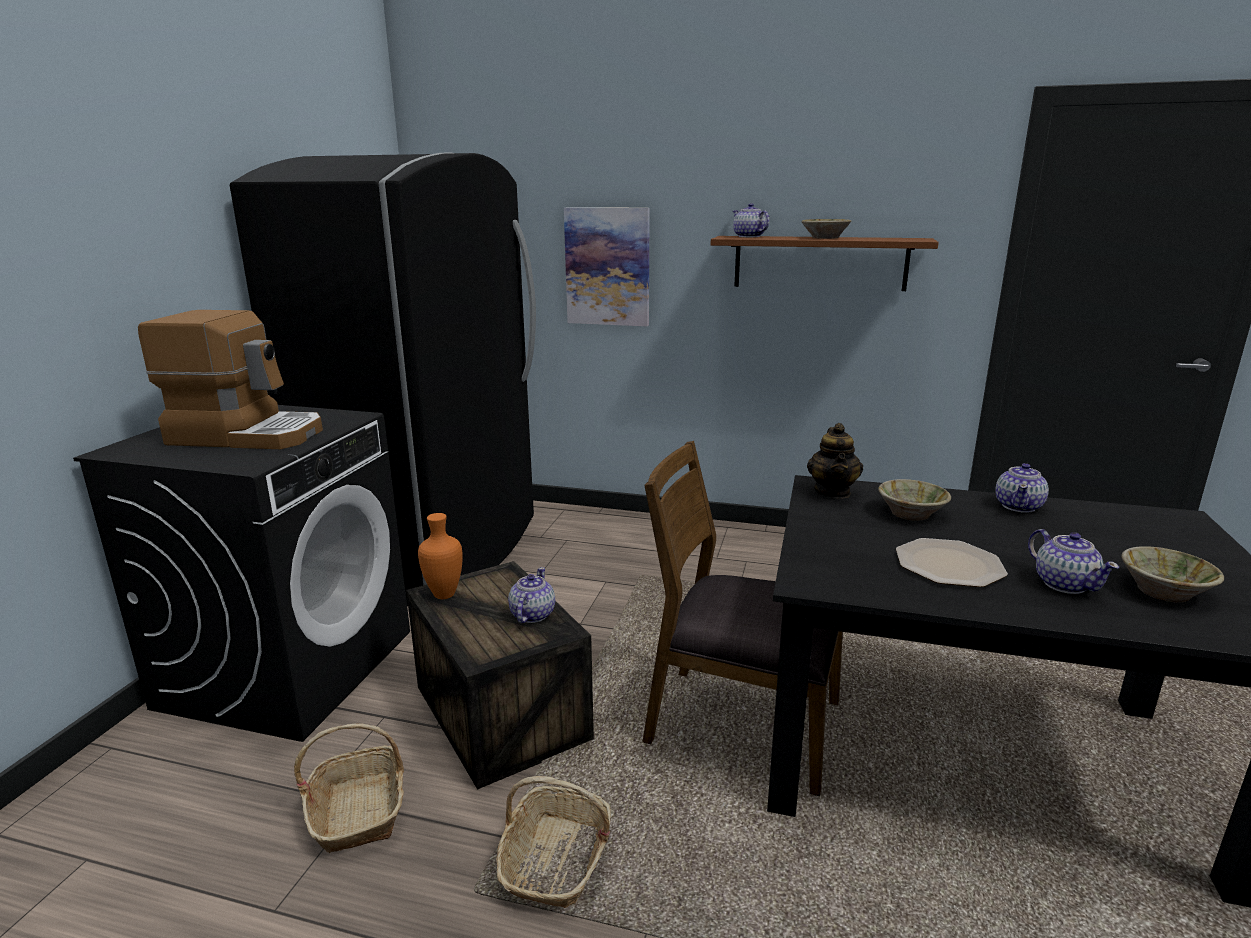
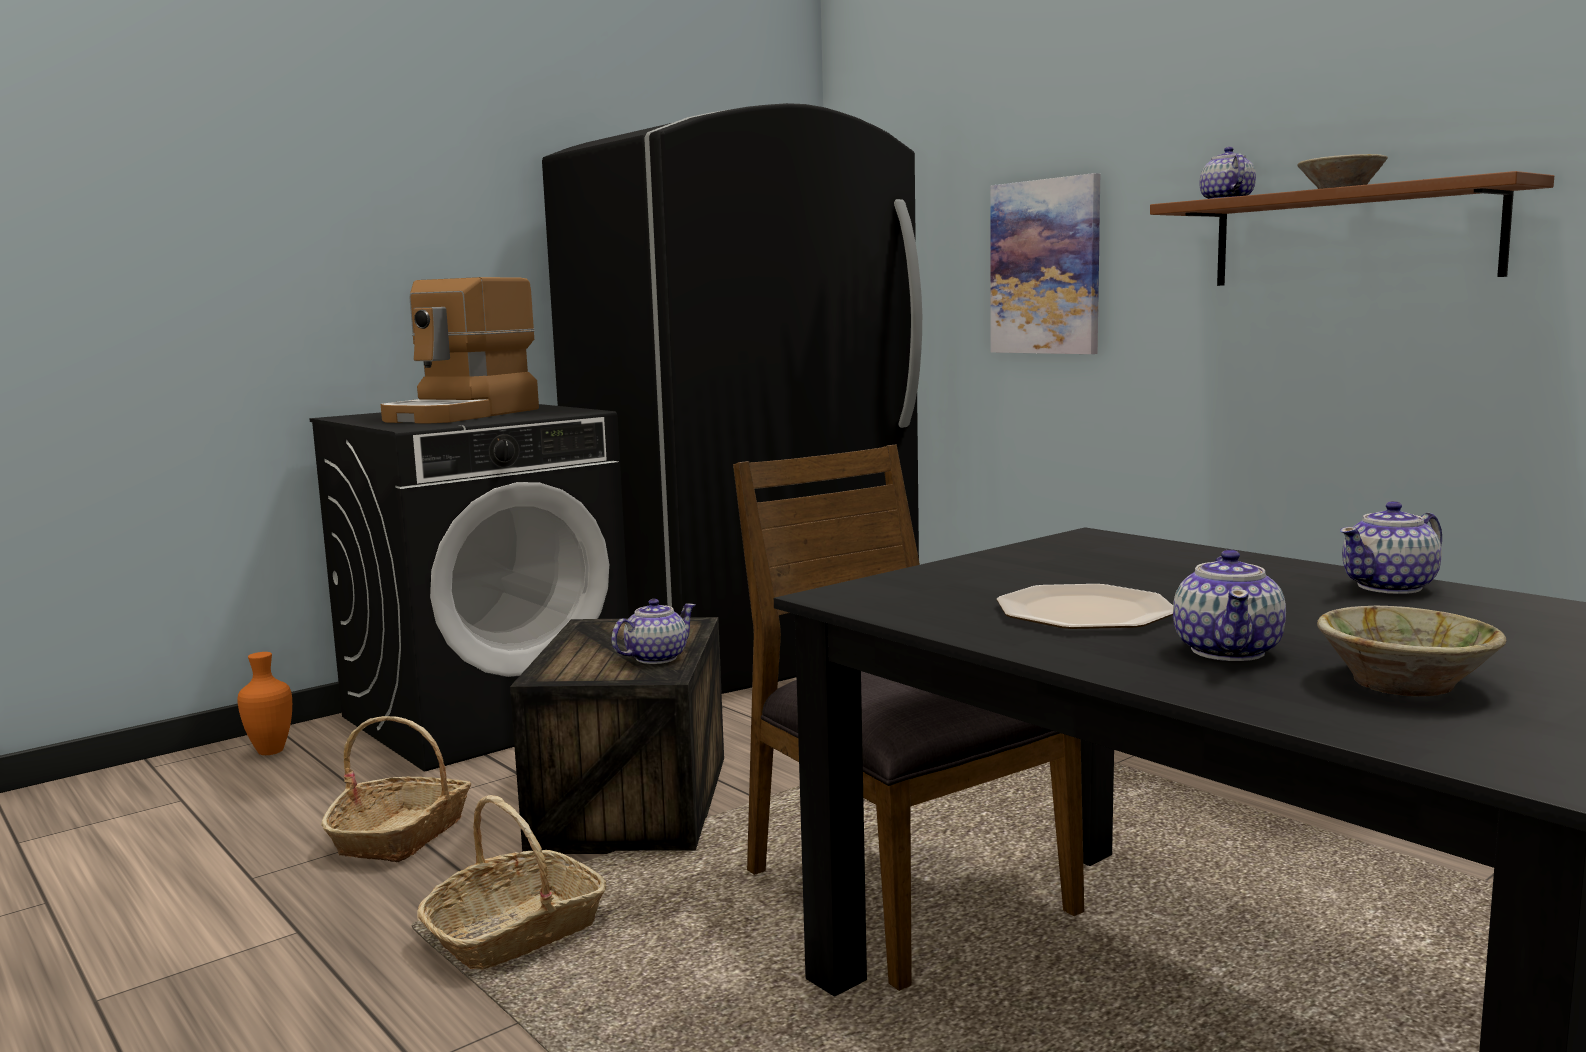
camera: 35 degrees right, 10 degrees down
coffee machine [138,310,323,449] -> coffee machine turned 75 degrees clockwise [381,277,539,424]
orange vase [418,513,463,599] -> orange vase moved to [237,652,292,755]
teapot [807,423,863,499] -> none
beige bowl [878,479,951,521] -> none

